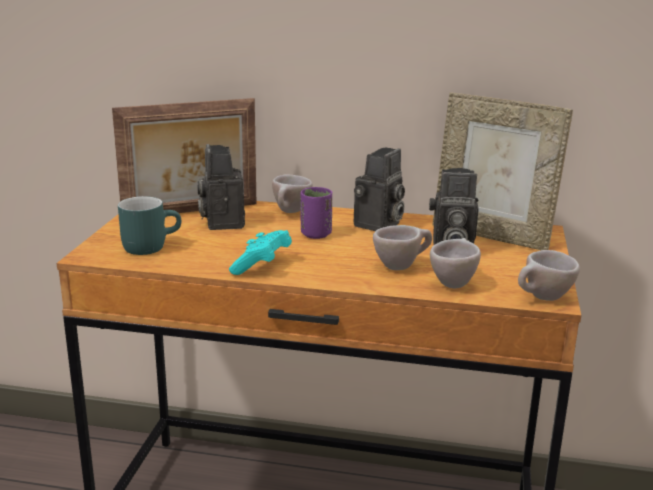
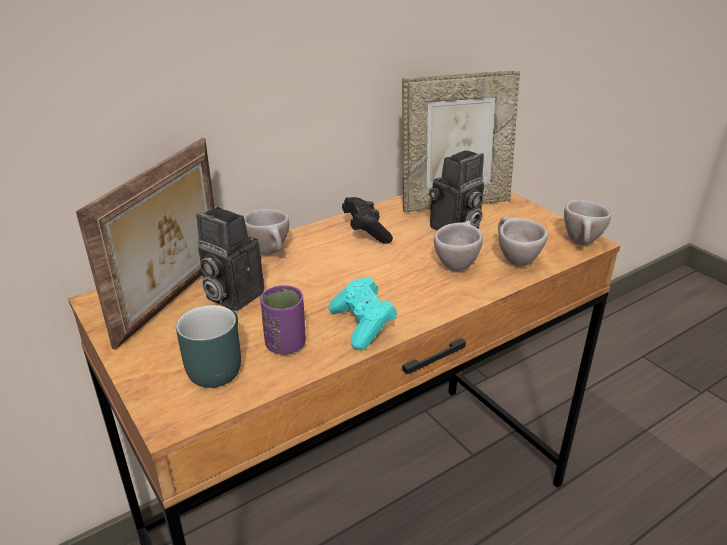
camera: 45 degrees left, 10 degrees up
purple cup [300,187,333,239] -> purple cup moved to [260,285,306,355]
camera [354,148,405,231] -> black game controller [342,197,393,244]

